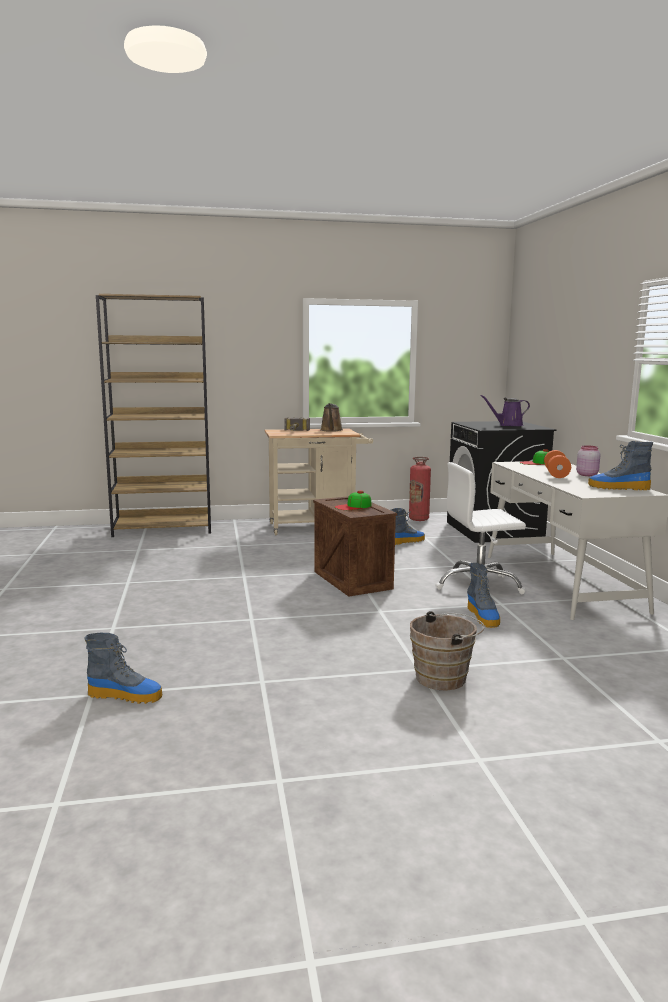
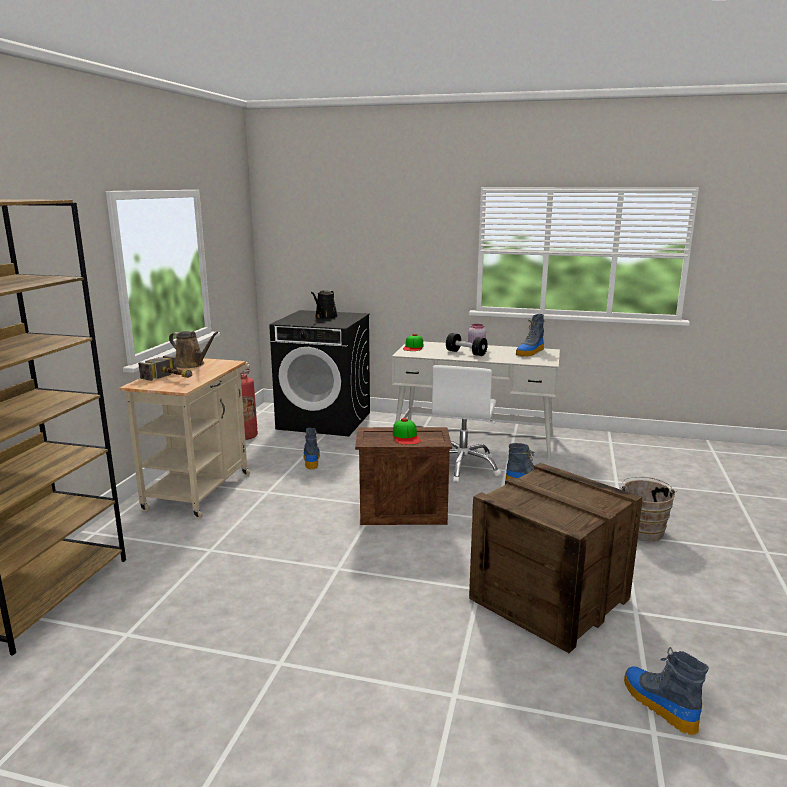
camera: 65 degrees left, 5 degrees up
boot [84,633,162,704] -> boot turned 60 degrees counterclockwise [624,647,709,735]
purple watering can [480,395,530,426] -> black watering can [311,290,338,319]
orange dumbbell [544,450,571,478] -> black dumbbell [446,333,488,356]
none -> crate [469,463,643,653]

